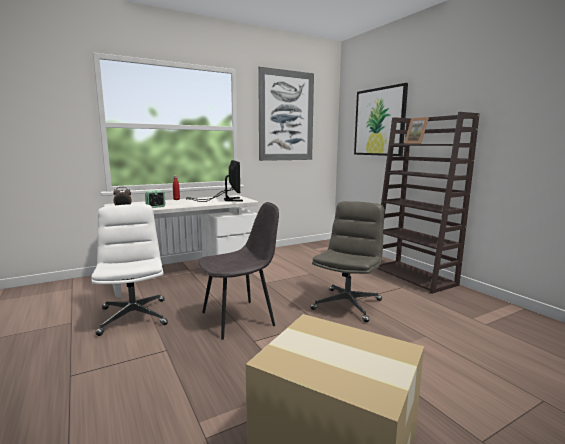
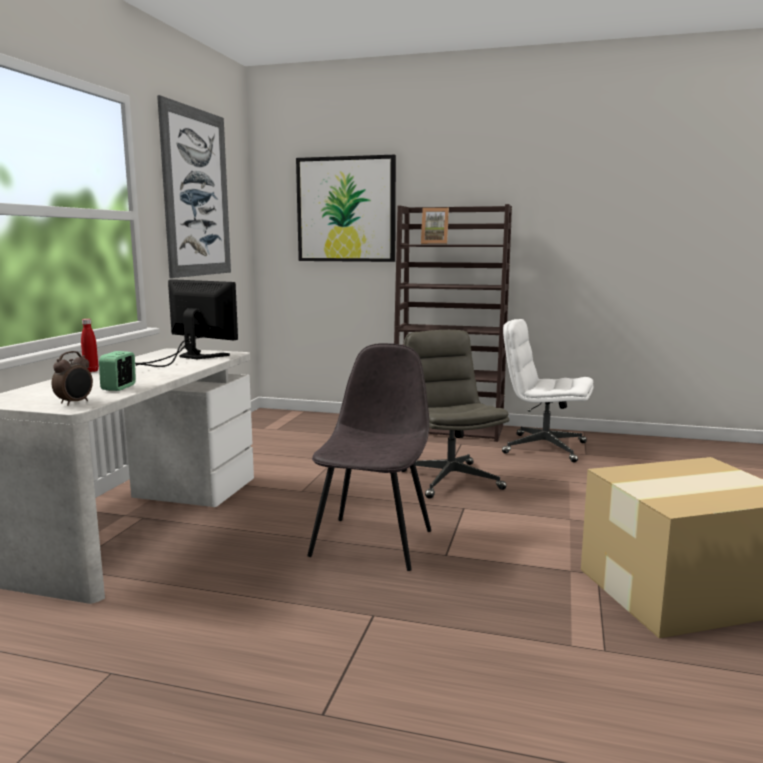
camera: 45 degrees left, 0 degrees up
white office chair [91,204,168,336] -> white office chair moved to [502,319,594,463]

